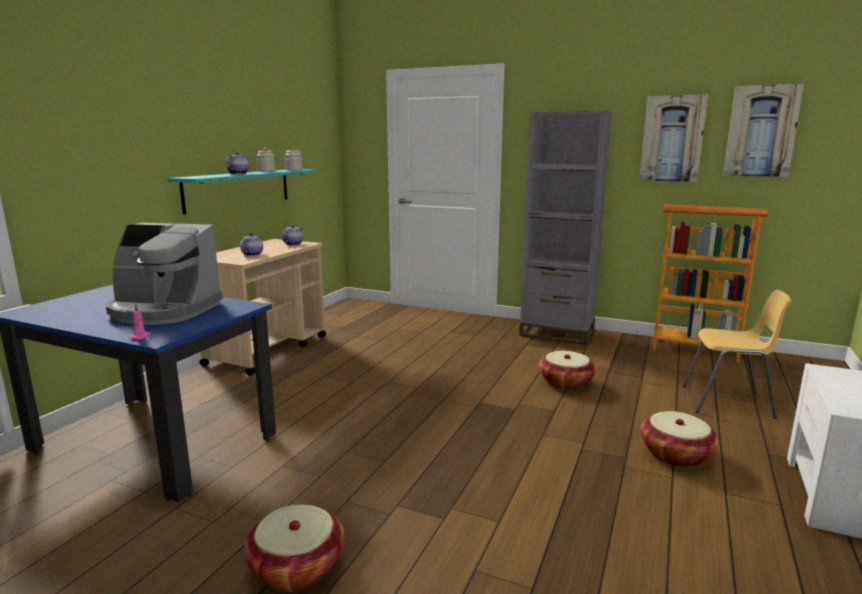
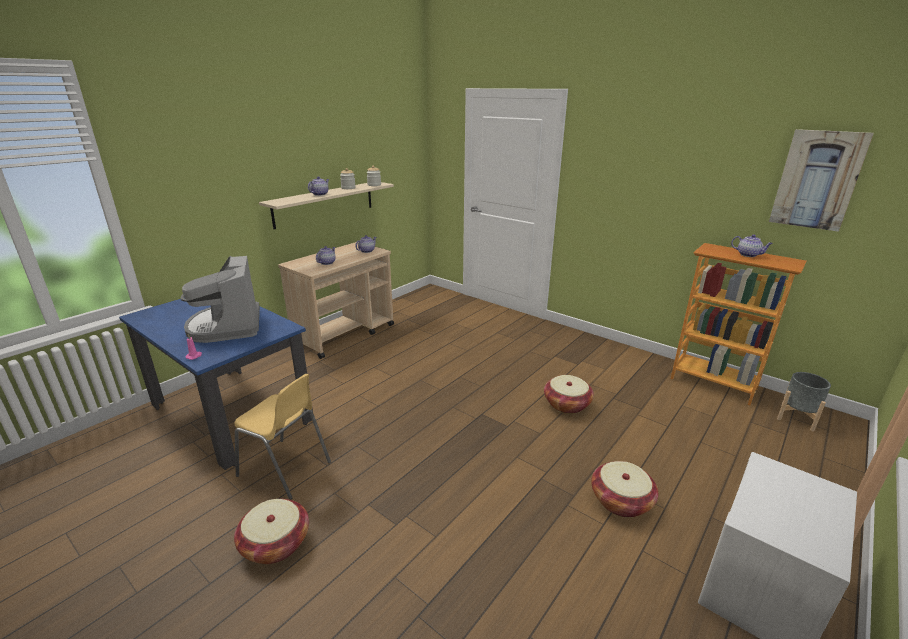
camera: 15 degrees right, 10 degrees up
coffee machine [106,223,223,325] -> coffee machine turned 45 degrees clockwise [181,256,260,343]
turquoise shelf [167,169,316,214] -> beige shelf [259,182,394,229]
grey bookcase [519,111,612,345] -> none
picture [639,94,708,182] -> none
yellow chair [682,290,791,419] -> yellow chair moved to [235,374,331,500]
none -> teapot [731,235,773,257]
none -> grey planter [777,372,831,432]

